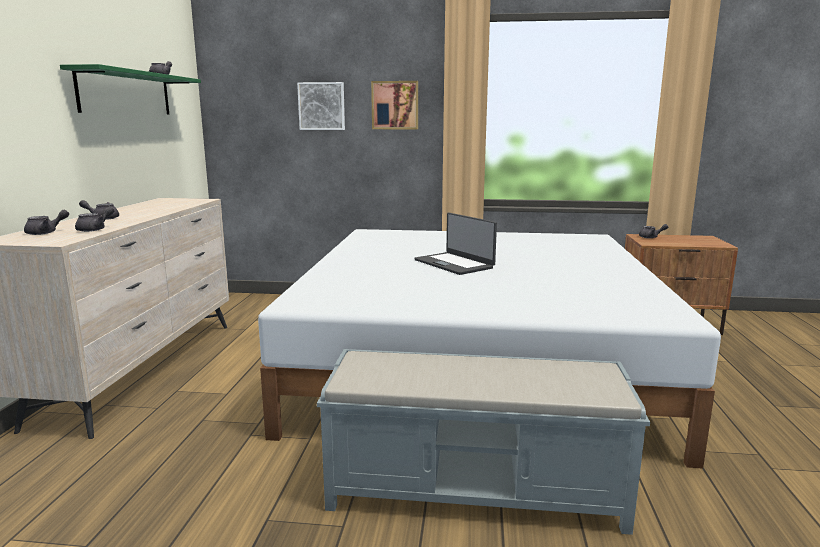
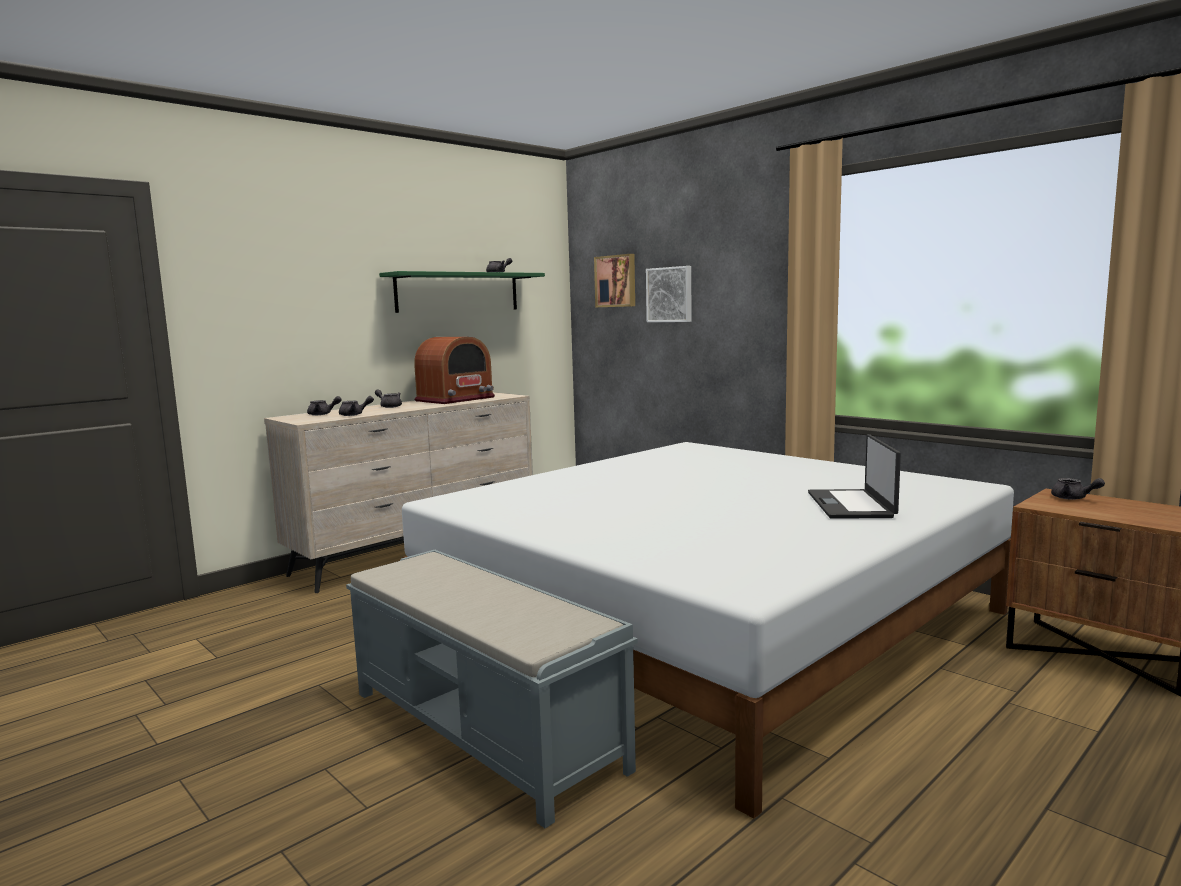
camera: 40 degrees right, 5 degrees down
picture [371,81,418,129] -> picture moved to [594,254,635,307]
laptop [415,213,497,275] -> laptop moved to [808,434,901,519]
none -> radio [414,337,495,404]

